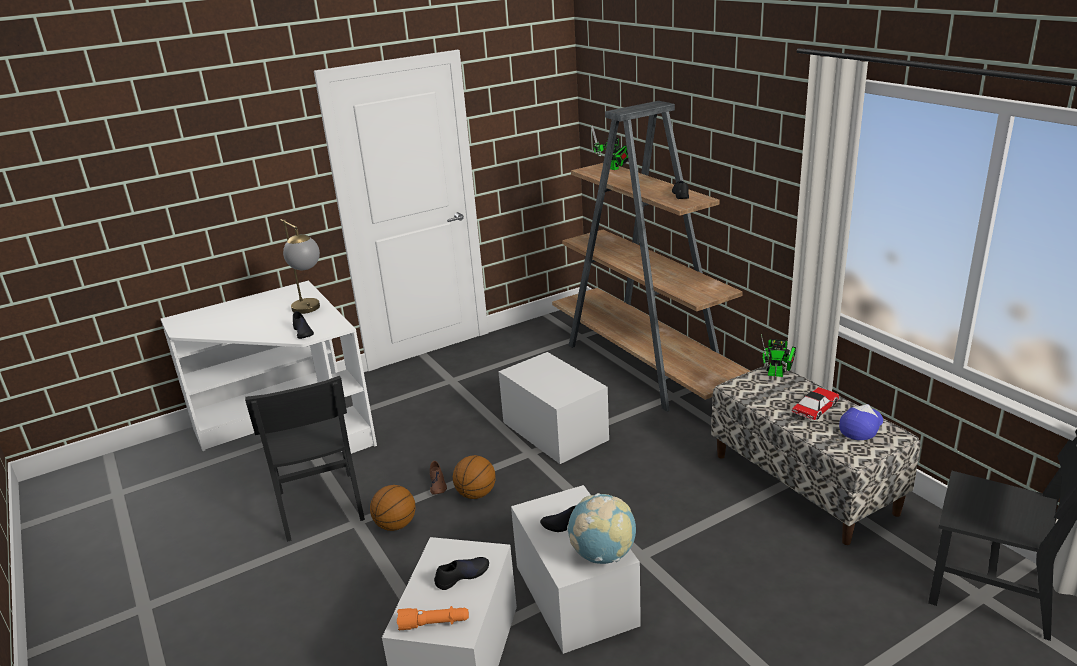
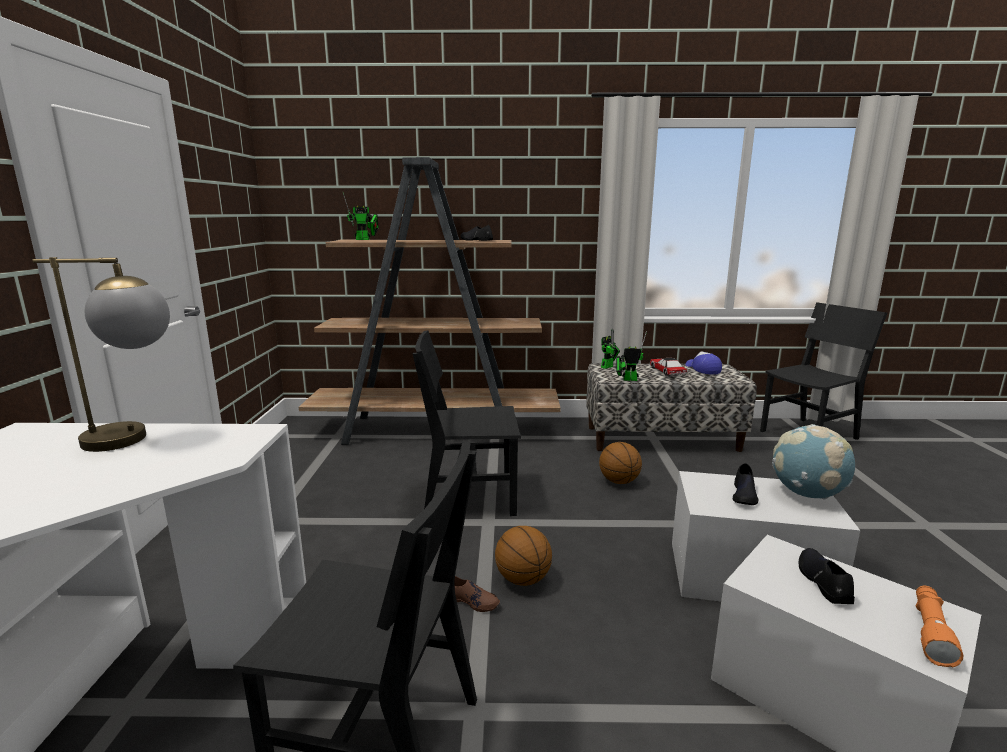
camera: 60 degrees left, 10 degrees down
black shoe [293,311,314,339] -> none
basketball [370,485,416,531] -> basketball moved to [599,442,642,484]
white storage box [498,352,609,464] -> black chair [413,330,521,516]
none -> toy robot [616,331,647,381]

